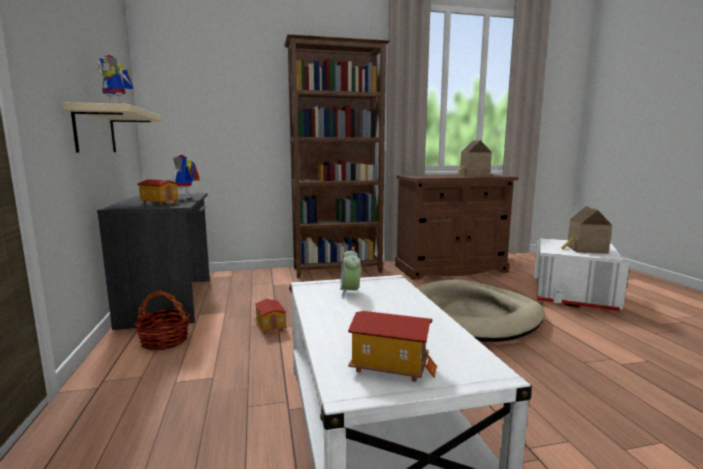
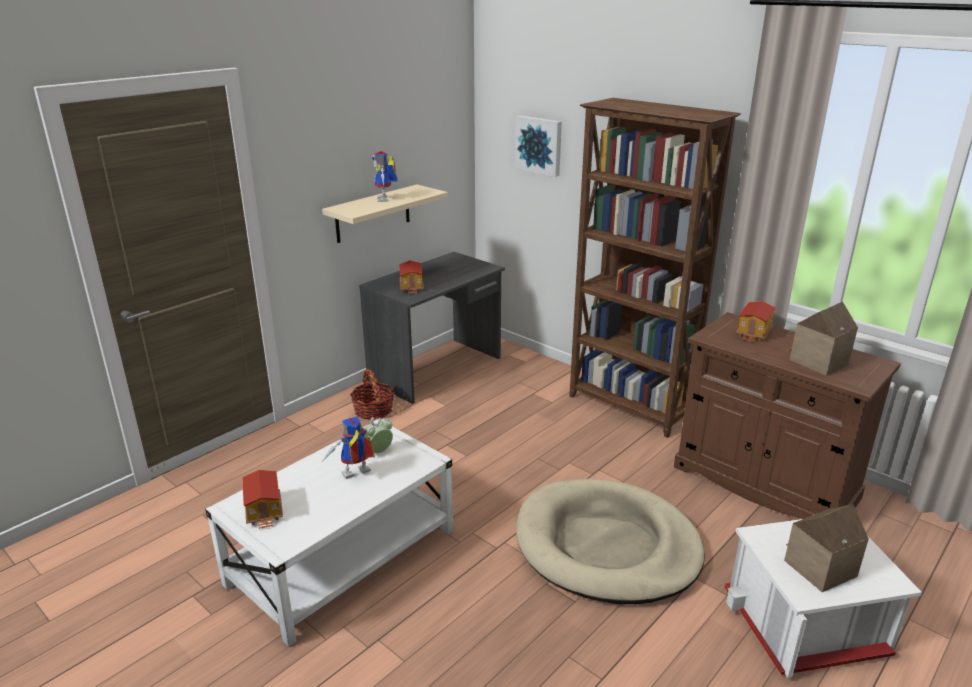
camera: 55 degrees right, 15 degrees up
toy robot [172,155,200,200] -> toy robot moved to [322,417,381,479]
toy house [255,299,287,335] -> toy house moved to [736,301,776,342]
none -> picture [515,115,562,177]

